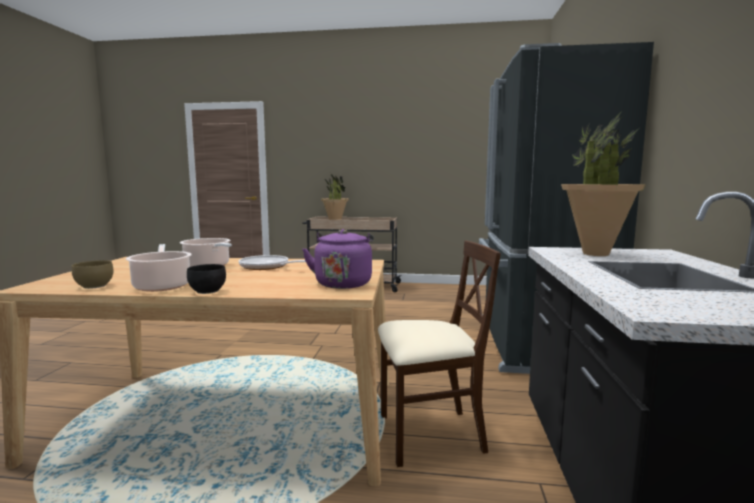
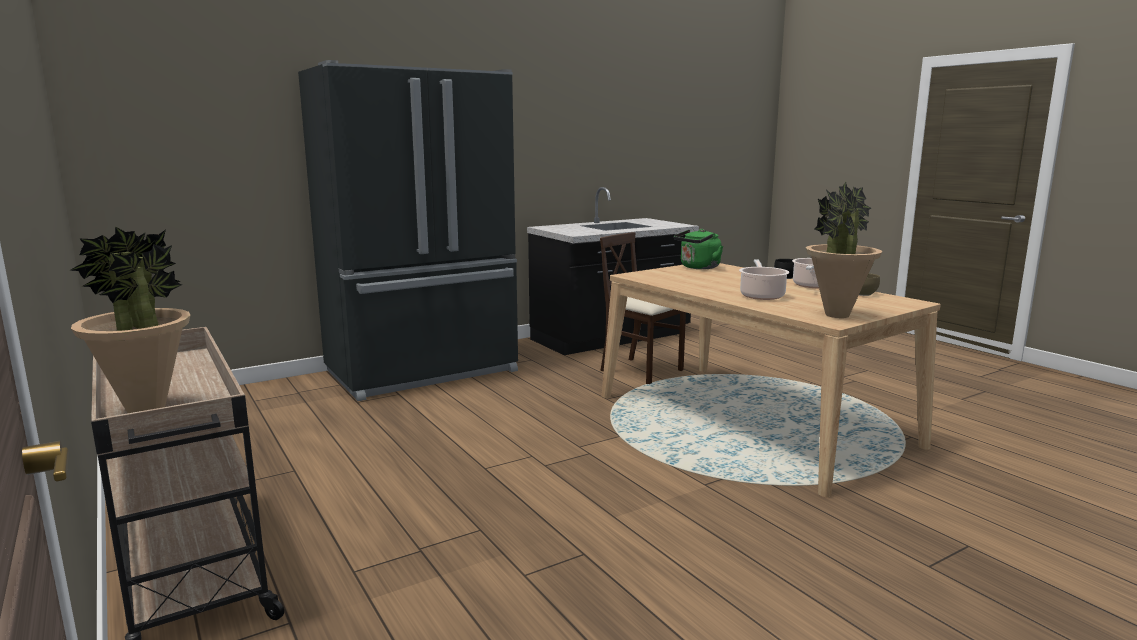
camera: 130 degrees left, 5 degrees up
frying pan [239,255,306,270] -> none
purple kettle [302,229,374,289] -> green kettle [674,229,723,269]
potted plant [561,113,646,256] -> potted plant moved to [806,182,882,318]

